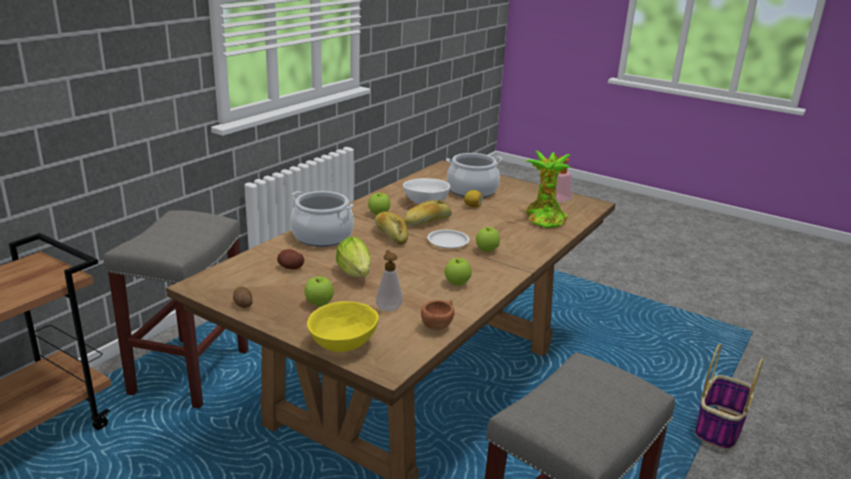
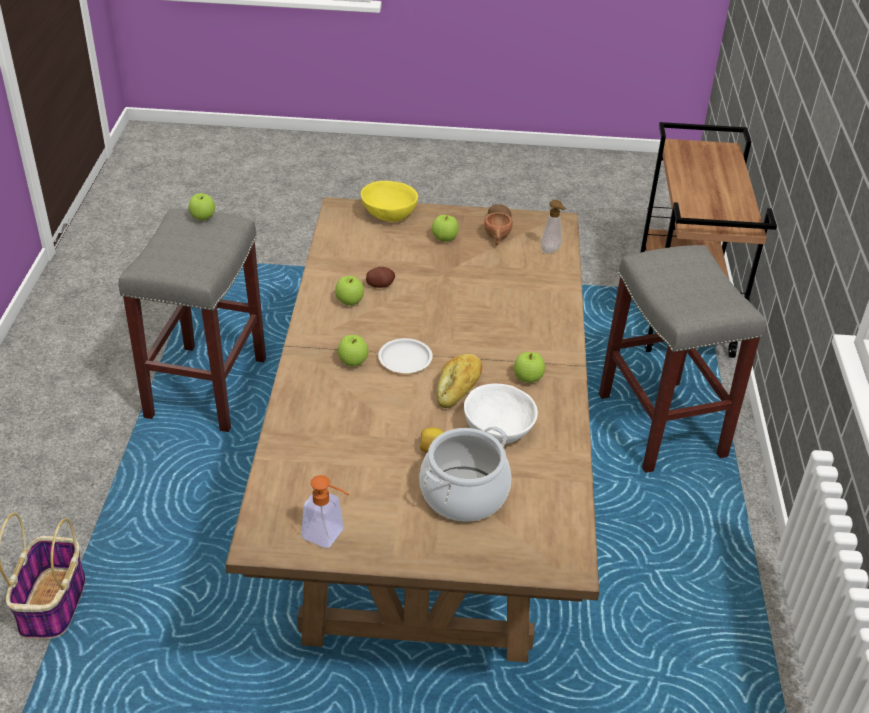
camera: 150 degrees right, 15 degrees up
potato [277,249,304,270] -> potato moved to [366,267,395,288]
cooking pot [290,191,354,247] -> none
lettuce [336,236,371,277] -> none
bread [375,212,408,245] -> none
soap dispenser [376,250,403,311] -> soap dispenser moved to [541,200,566,253]
brown cup [421,300,455,331] -> brown cup moved to [484,212,513,245]
potted plant [525,151,573,228] -> none
none -> apple [189,193,215,221]

